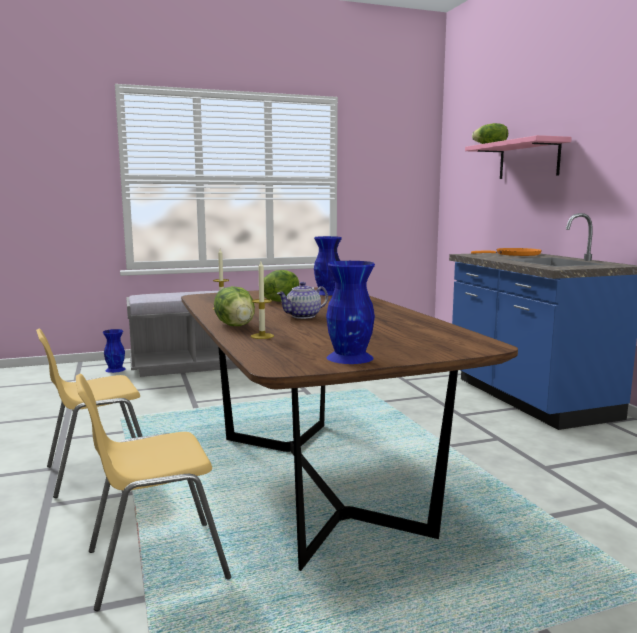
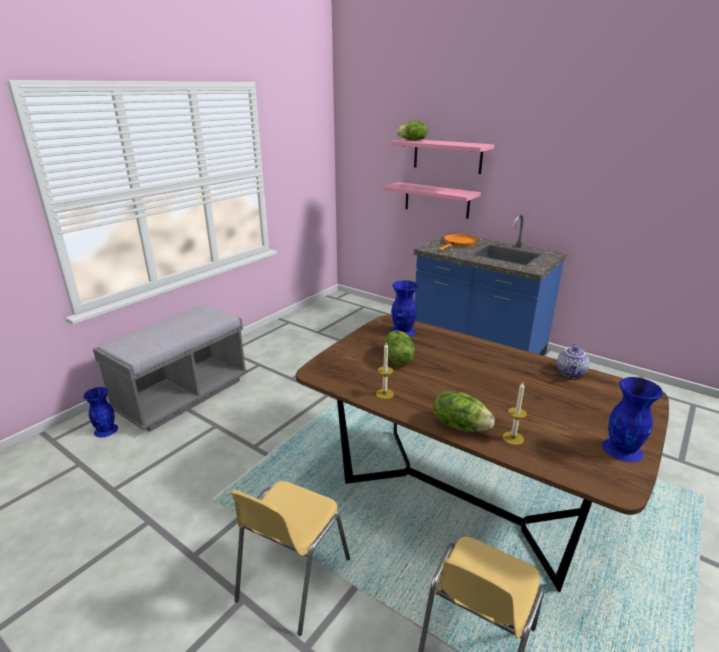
camera: 35 degrees left, 15 degrees up
teapot [277,282,328,319] -> teapot moved to [557,343,590,378]
none -> pink shelf [383,182,481,219]

